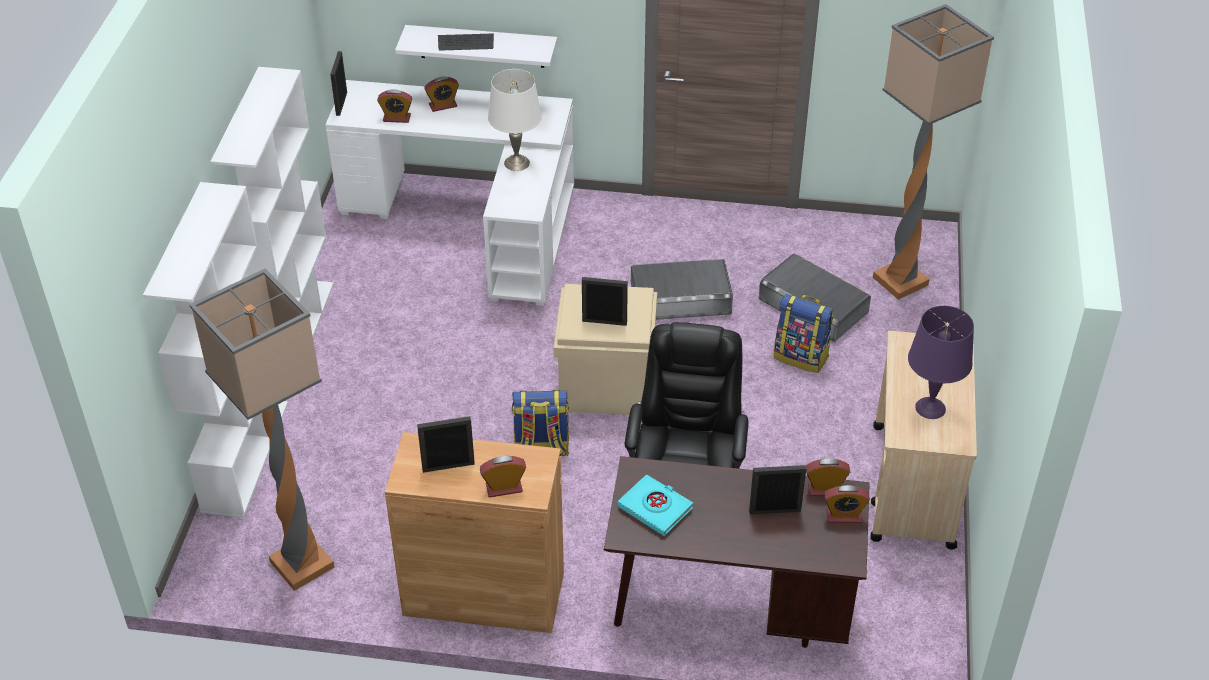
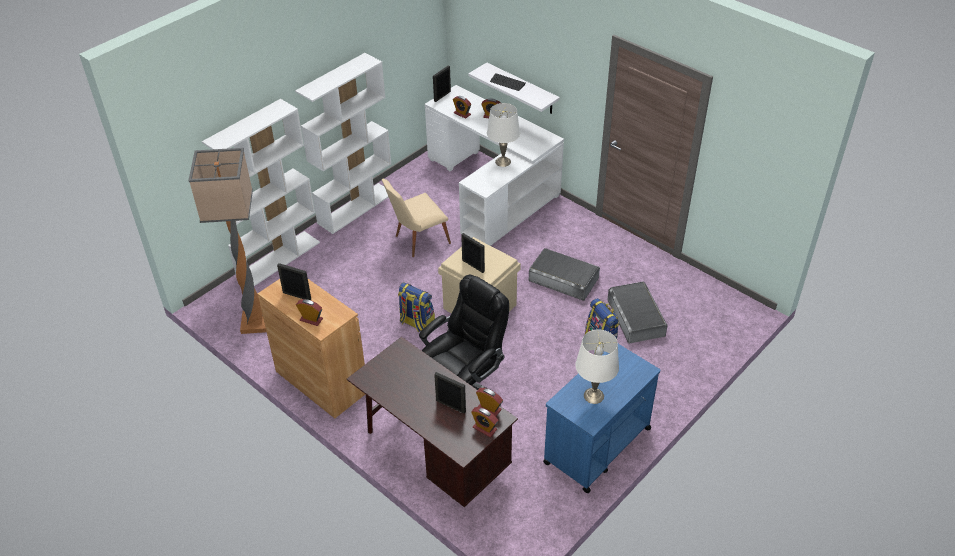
camera: 35 degrees right, 0 degrees up
turquoise book [618,474,693,536] -> none
beige cart [870,331,977,550] -> blue cart [543,344,660,493]
floor lamp [873,4,994,300] -> none
purple table lamp [908,306,974,419] -> white table lamp [575,330,619,404]
none -> beige chair [382,179,451,257]

